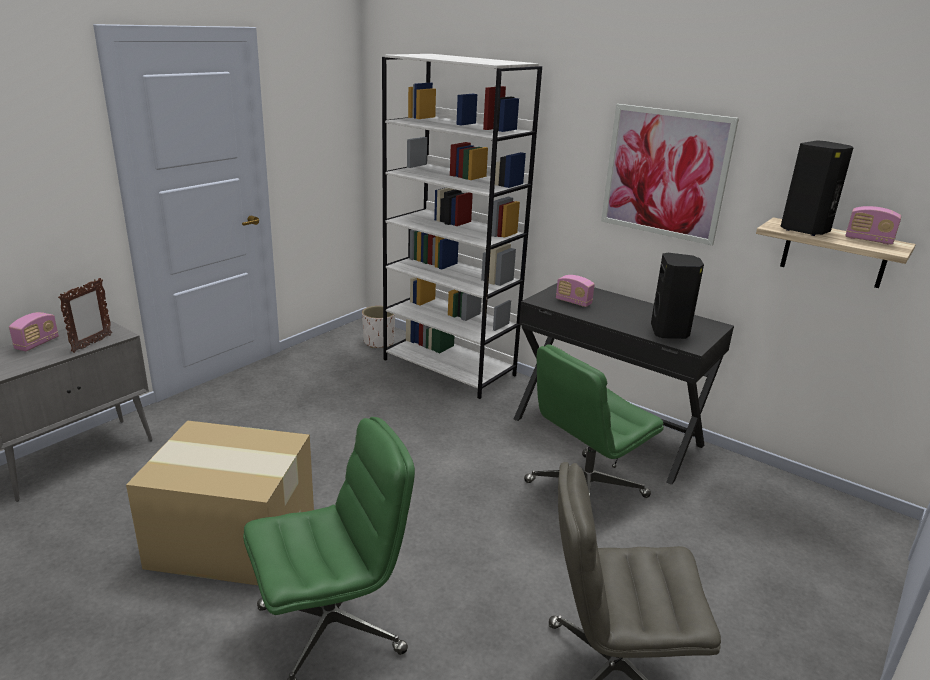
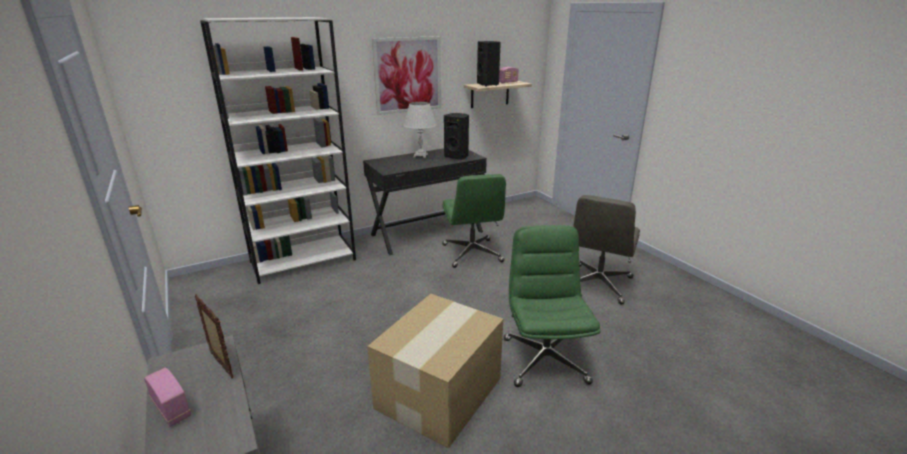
camera: 65 degrees left, 0 degrees up
white planter [362,306,395,348] -> none
radio [556,275,595,307] -> none
none -> white table lamp [404,102,437,158]

